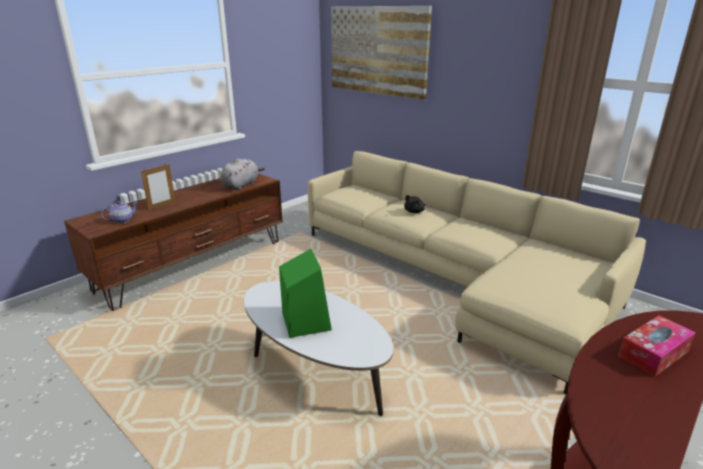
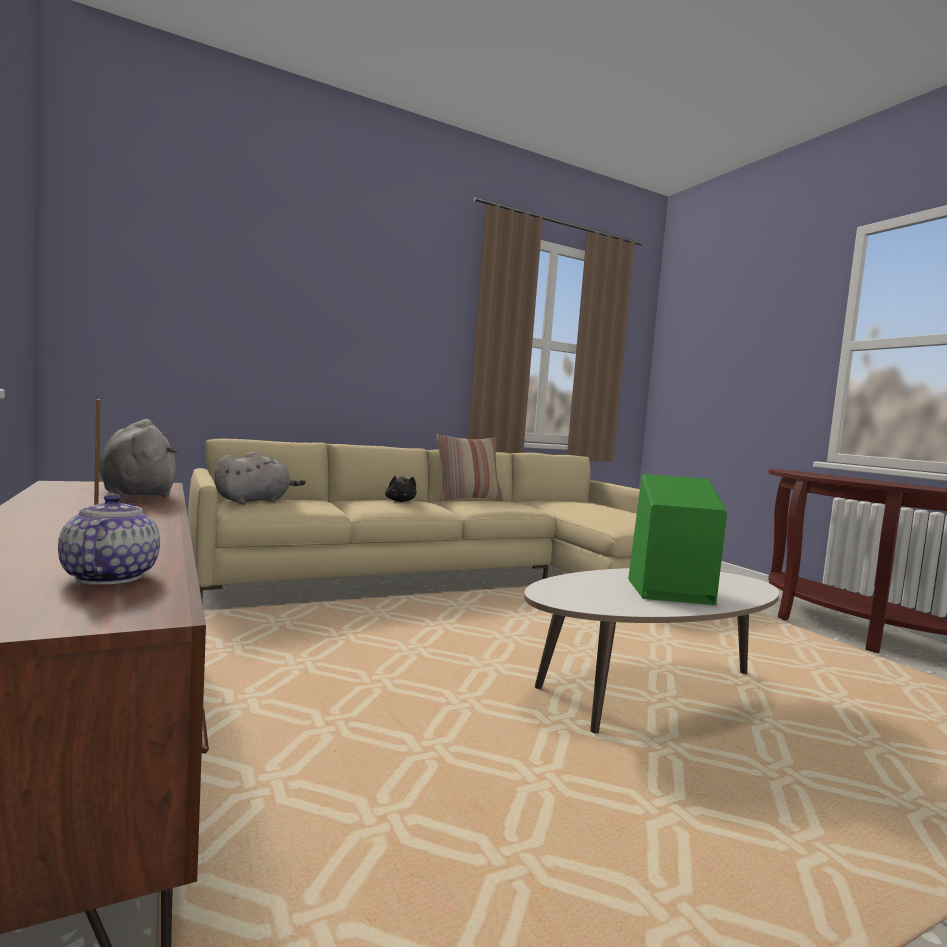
camera: 70 degrees left, 20 degrees down
picture [331,6,432,100] -> none
tissue box [618,316,696,377] -> none
none -> grey plush toy [215,452,306,504]
none -> pillow [436,434,503,501]

